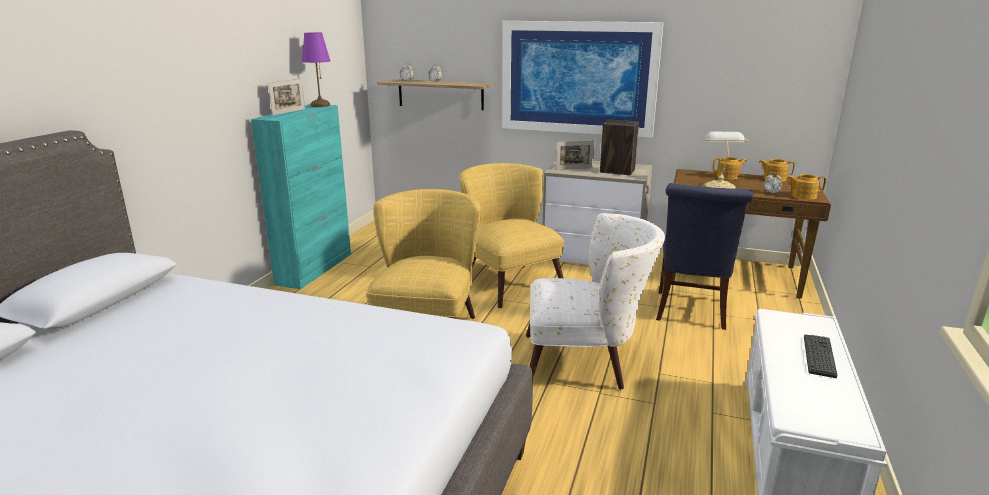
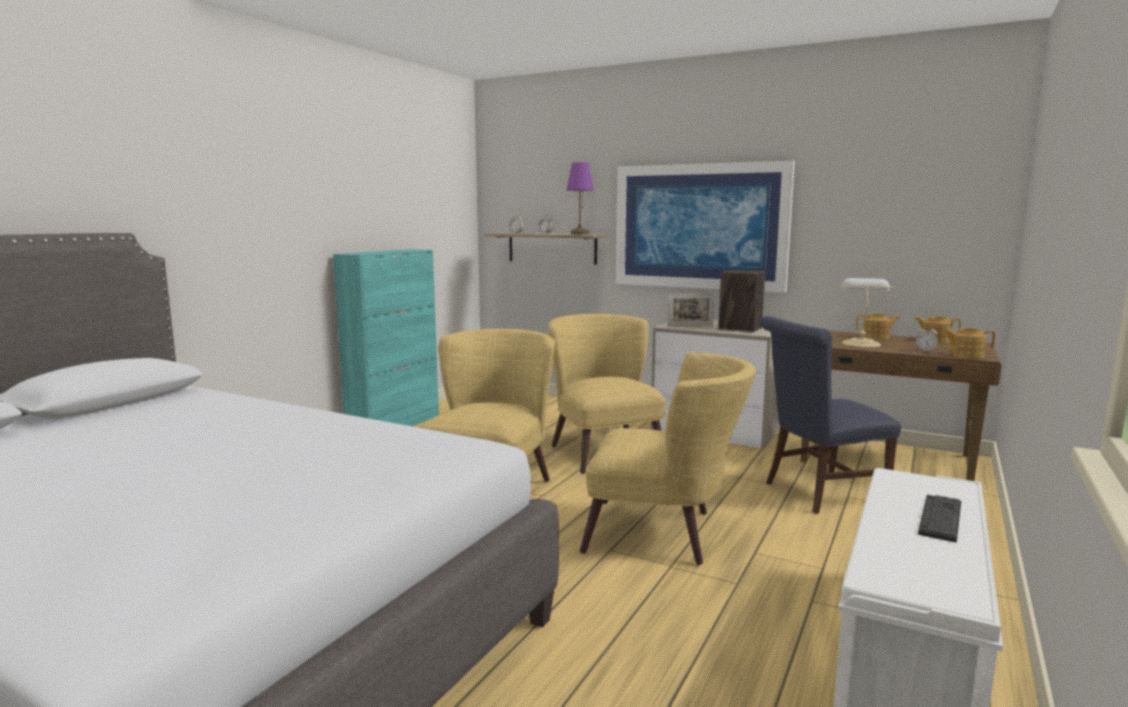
camera: 10 degrees right, 10 degrees down
picture frame [268,78,305,116] -> none
purple table lamp [302,32,330,107] -> purple table lamp moved to [566,162,594,234]
white armchair [526,213,665,389] -> yellow armchair [580,352,756,565]
blue chair [656,183,754,330] -> blue chair turned 45 degrees clockwise [760,316,901,514]

